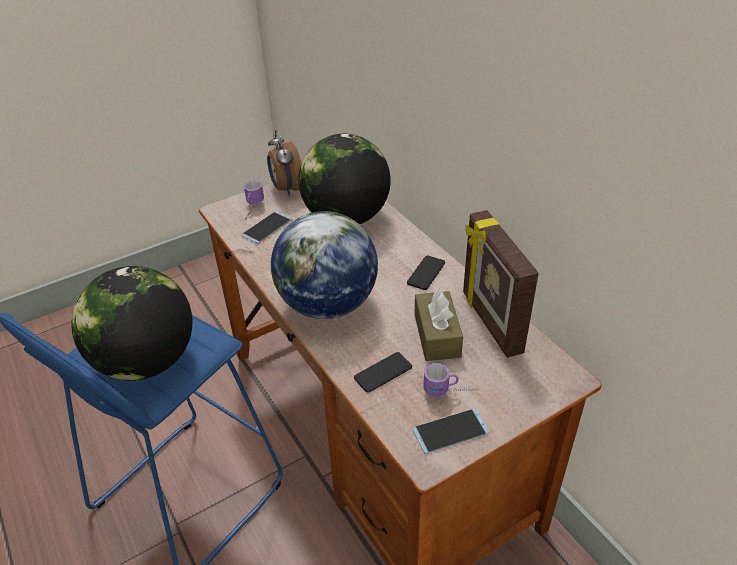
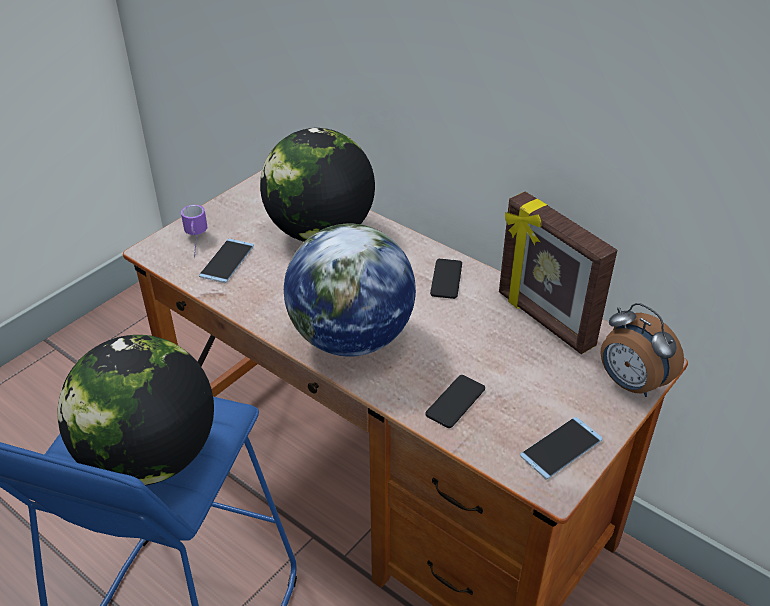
camera: 20 degrees left, 0 degrees up
alarm clock [267,130,301,196] -> alarm clock moved to [600,303,684,397]
brown tissue box [415,288,463,361] -> none
mug [423,363,479,397] -> none

